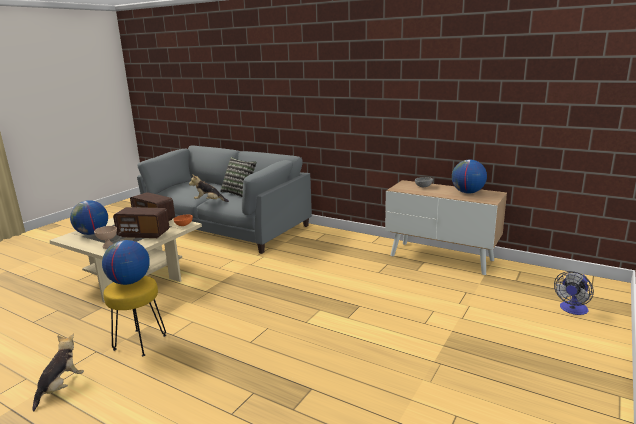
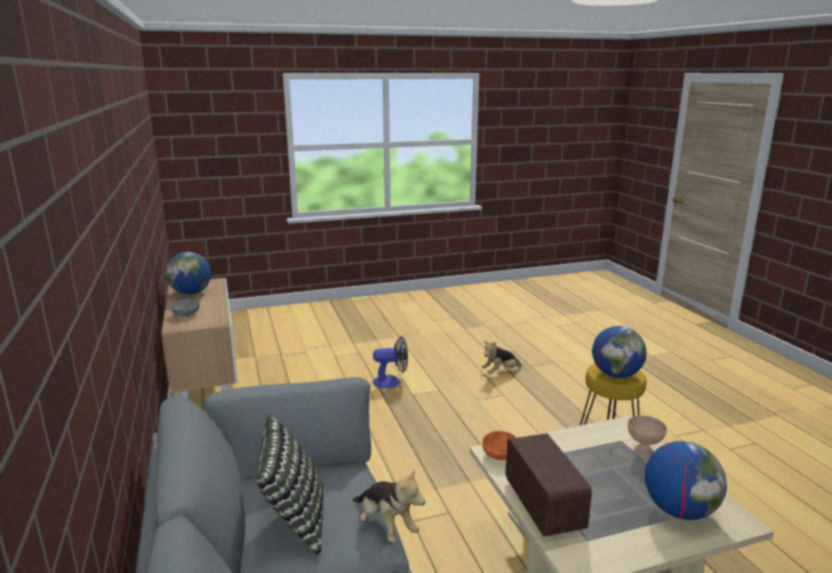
camera: 140 degrees left, 0 degrees up
plush toy [33,334,84,411] -> plush toy moved to [482,341,522,374]
radio [113,207,169,238] -> none
fan [554,271,594,315] -> fan moved to [373,336,408,389]

